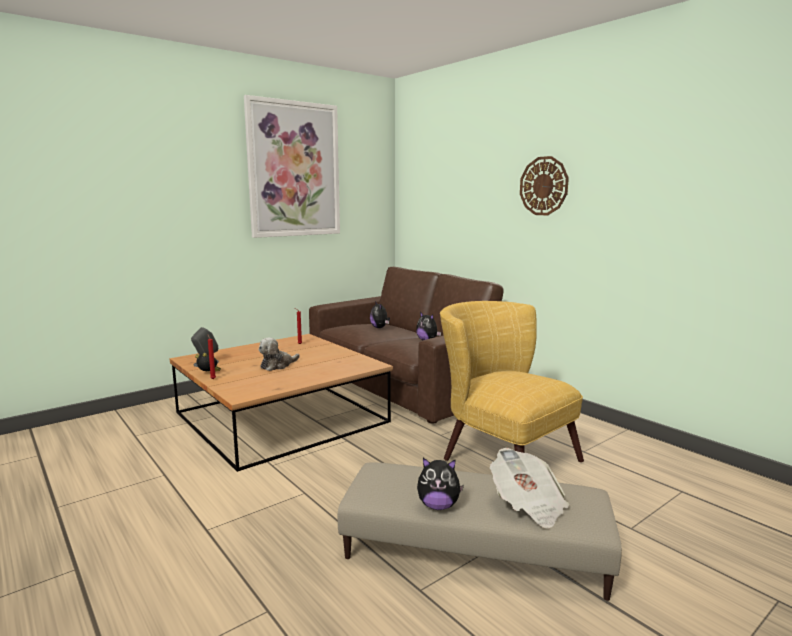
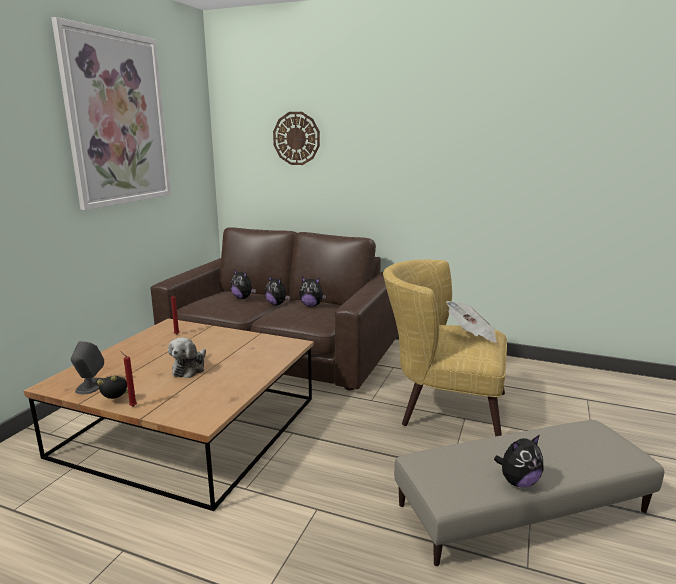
camera: 30 degrees left, 5 degrees up
newspaper [490,448,569,529] -> newspaper moved to [446,301,497,343]
wall clock [520,156,569,215] -> wall clock moved to [273,112,320,165]
none -> plush toy [265,276,290,305]

